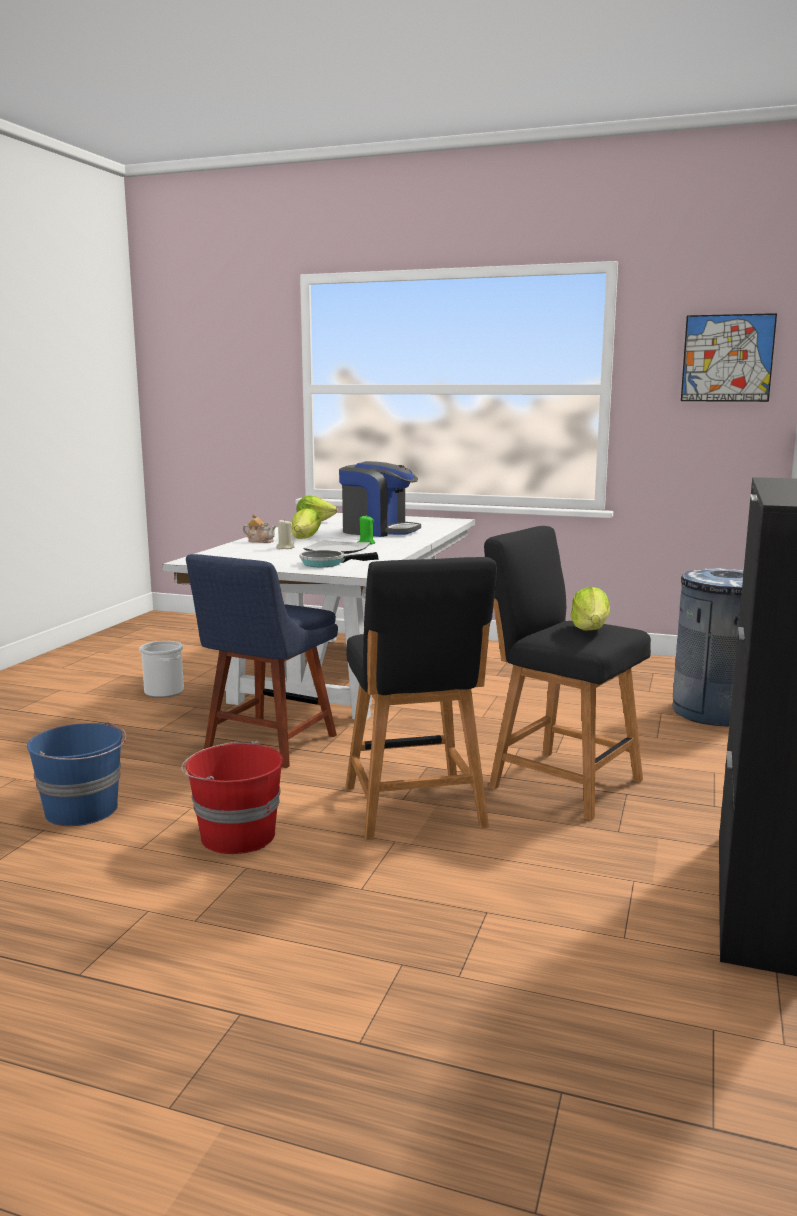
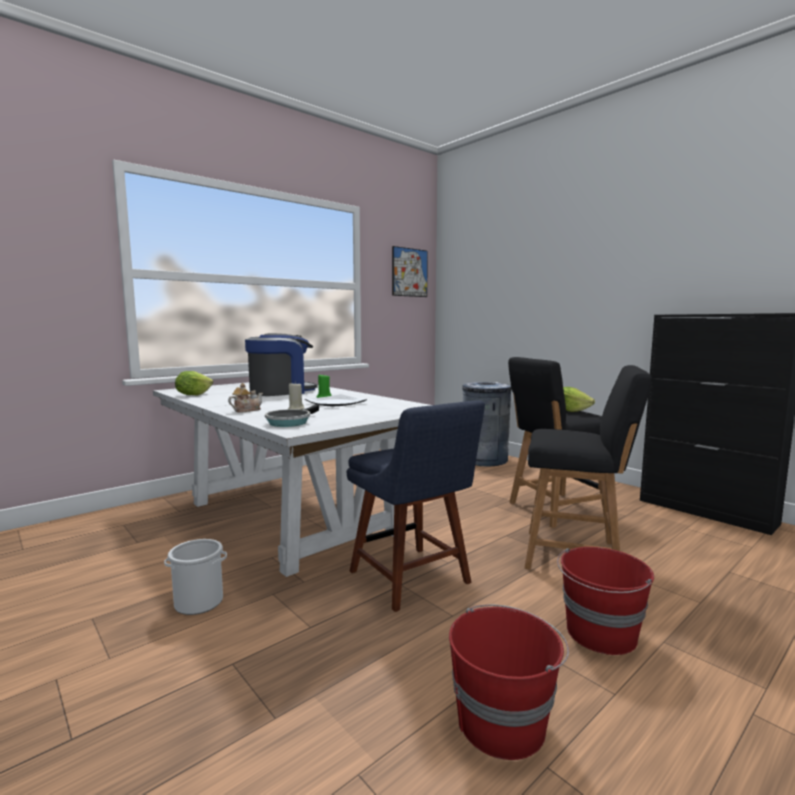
camera: 60 degrees left, 5 degrees down
blue bucket [27,722,127,826] -> red bucket [449,604,569,760]
lettuce [292,508,321,539] -> none
frying pan [299,550,379,567] -> frying pan moved to [265,404,319,427]

